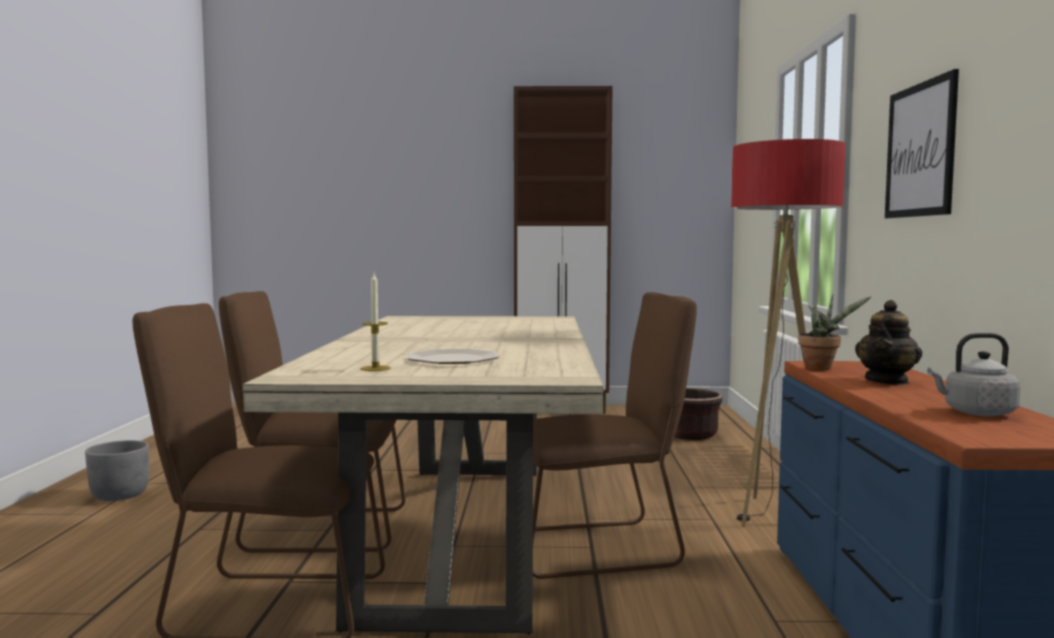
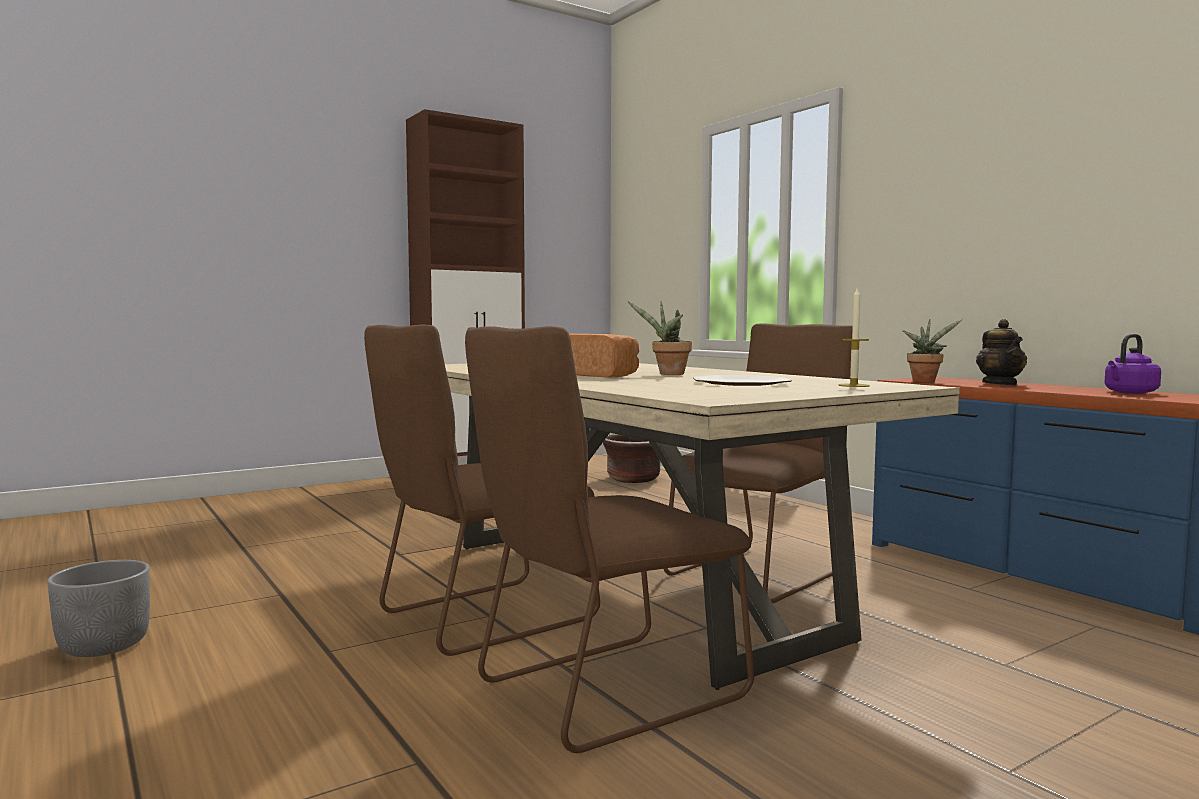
camera: 35 degrees left, 0 degrees up
candle [361,273,391,371] -> candle moved to [838,288,870,387]
floor lamp [731,139,845,527] -> none
picture [885,69,959,218] -> none
grey kettle [927,333,1021,416] -> purple kettle [1104,334,1161,394]
none -> bread [569,334,639,378]
none -> potted plant [628,301,692,375]

